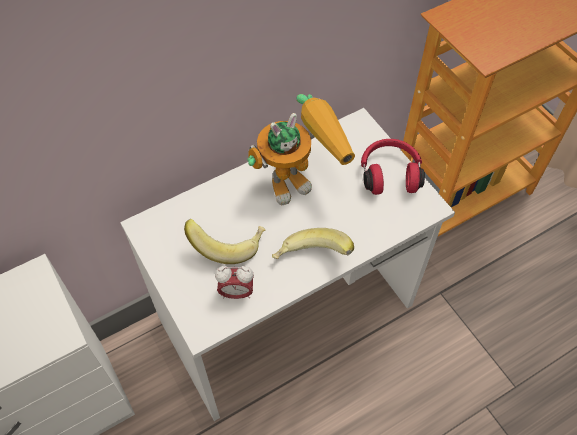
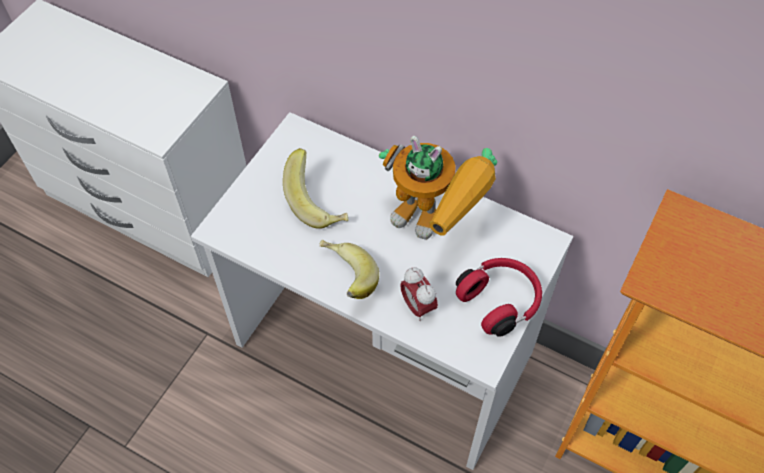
camera: 60 degrees right, 0 degrees up
alarm clock [215,266,254,299] -> alarm clock moved to [400,267,438,321]

